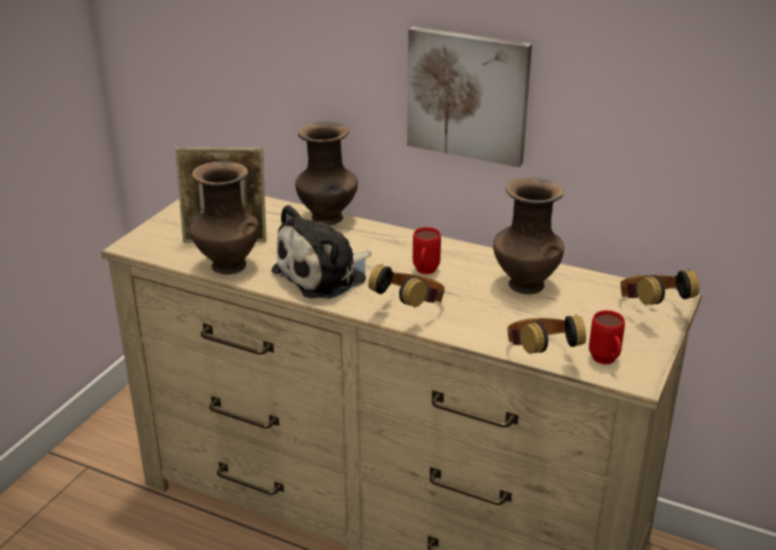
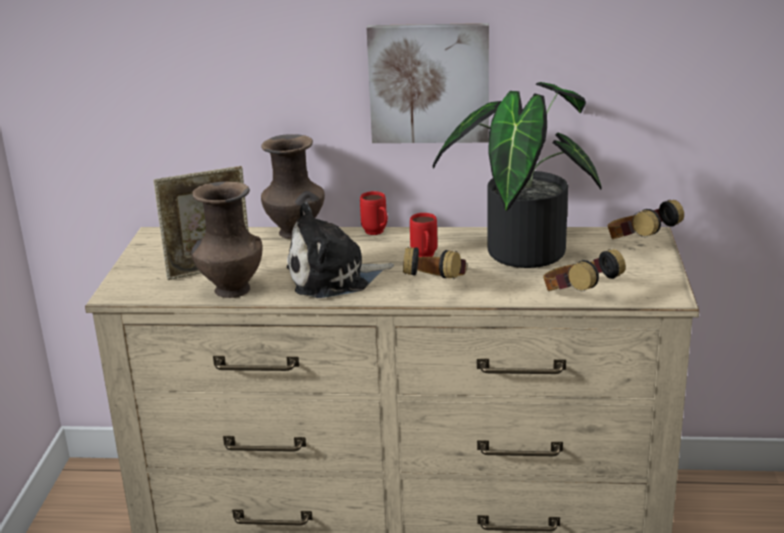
camera: 20 degrees left, 5 degrees down
plush toy [271,205,372,299] -> plush toy turned 45 degrees clockwise [287,202,394,298]
brown vase [493,177,564,295] -> potted plant [433,82,602,268]
red mug [589,310,625,364] -> red mug moved to [360,191,388,235]

